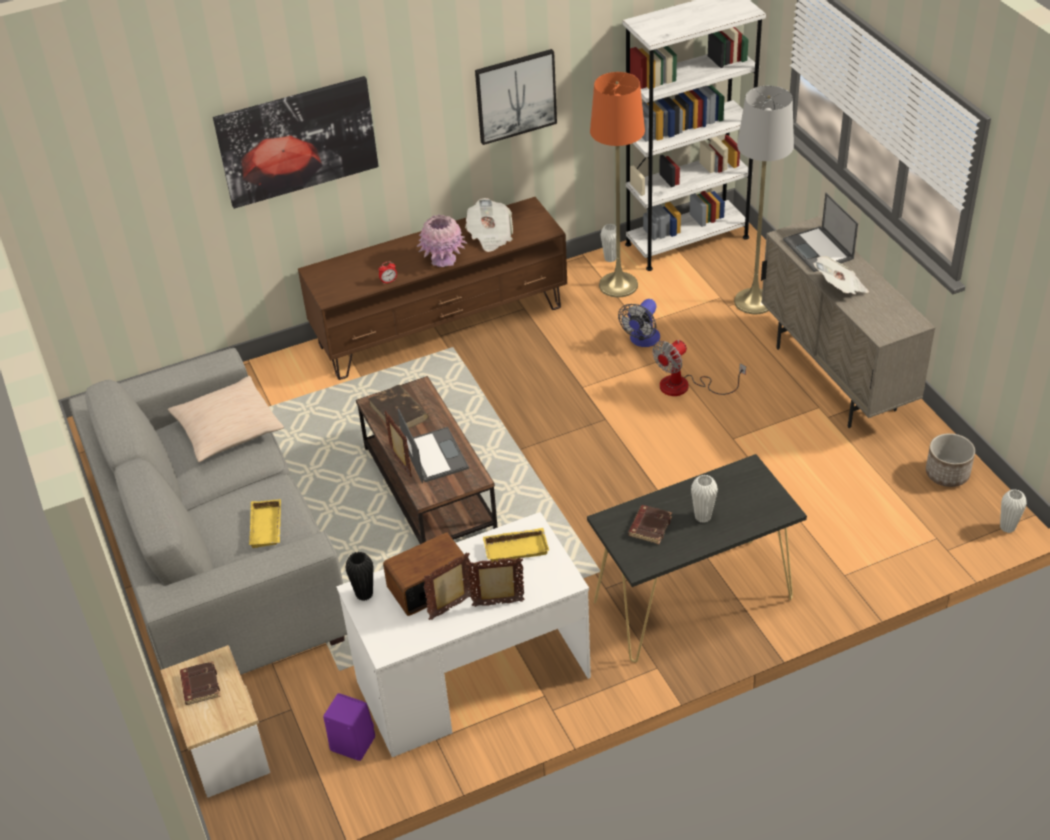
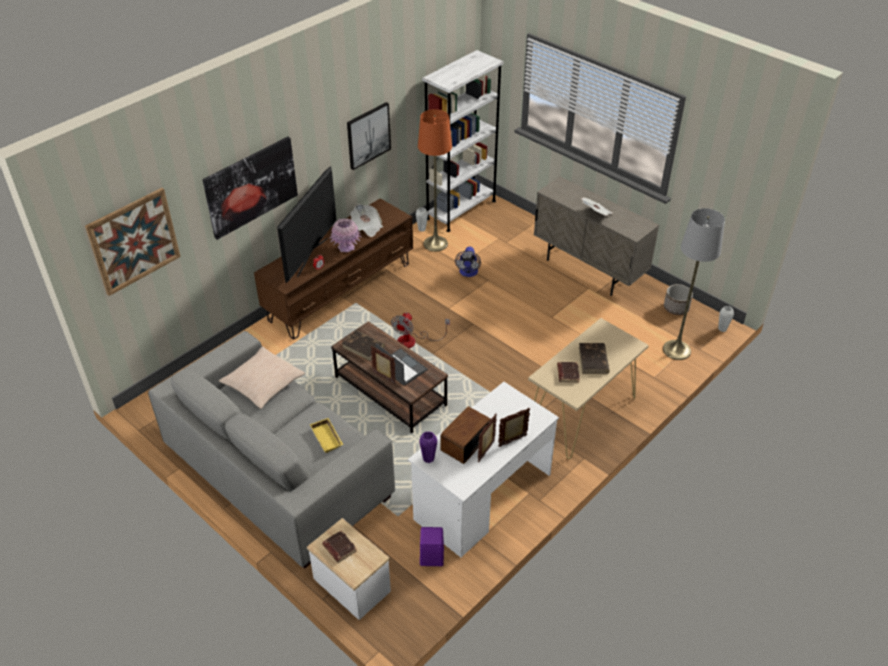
camera: 25 degrees left, 0 degrees up
black vase [345,552,373,601] -> purple vase [419,431,437,463]
yellow tray [483,528,549,562] -> none
black console table [587,454,807,662] -> beige console table [528,318,649,459]
fan [652,340,746,396] -> fan moved to [391,313,450,348]
white vase [691,475,718,523] -> brown book [579,343,610,374]
grey floor lamp [734,86,794,314] -> grey floor lamp moved to [663,208,725,360]
laptop [783,193,858,272] -> none
none -> picture [85,188,181,296]
none -> television [277,166,337,283]

